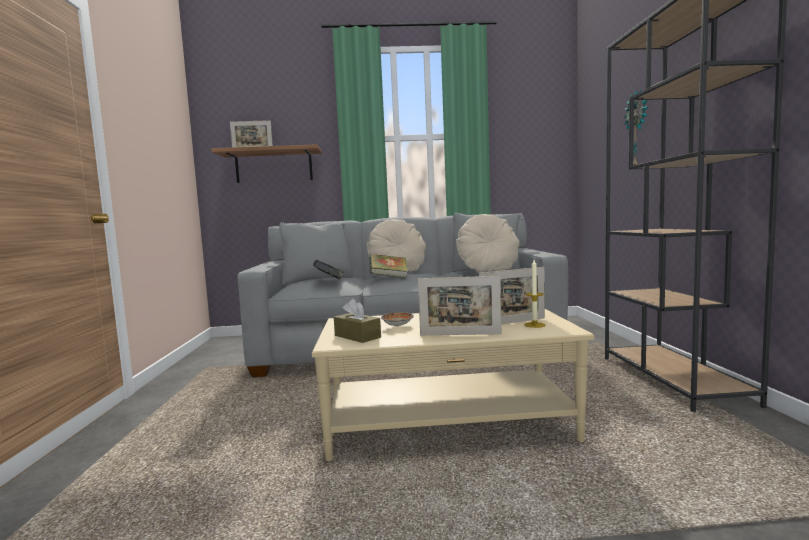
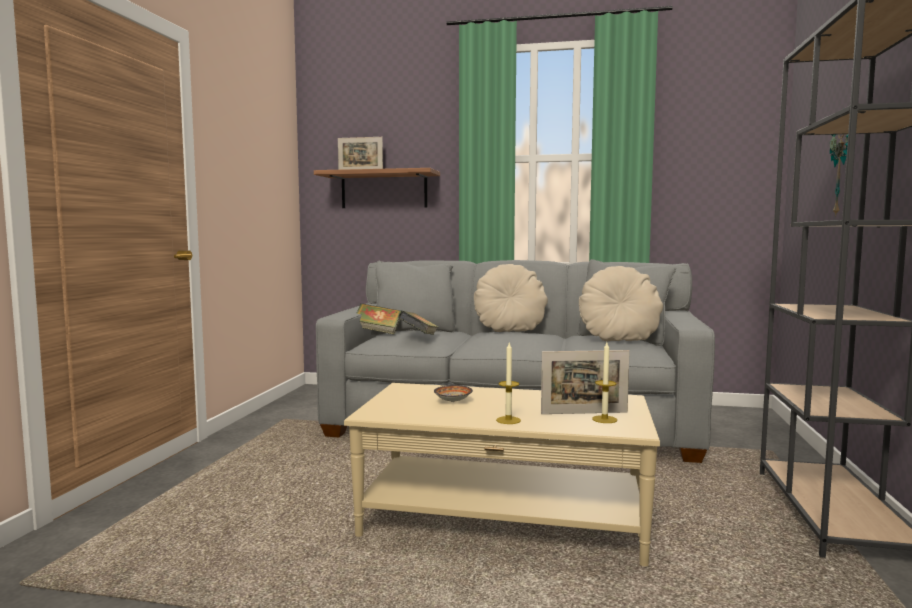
camera: 15 degrees right, 0 degrees up
brown tissue box [334,299,381,343] -> none
book [369,254,409,278] -> book moved to [357,303,401,335]
picture frame [418,276,502,335] -> candle [496,343,521,424]

